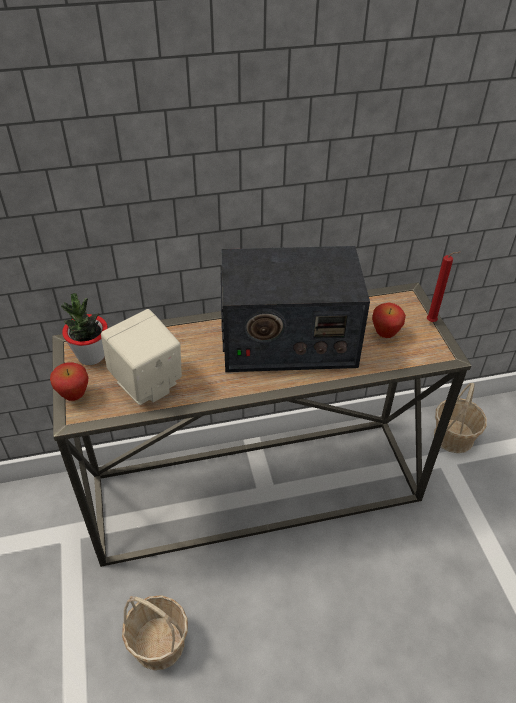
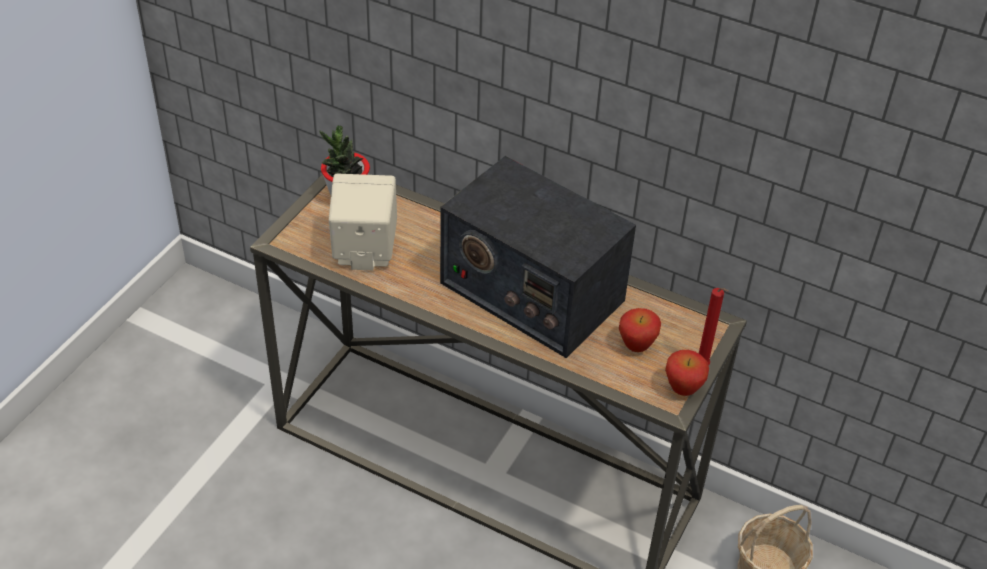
camera: 40 degrees right, 0 degrees up
apple [50,362,88,401] -> apple moved to [665,350,709,396]
basket [122,595,188,670] -> none

